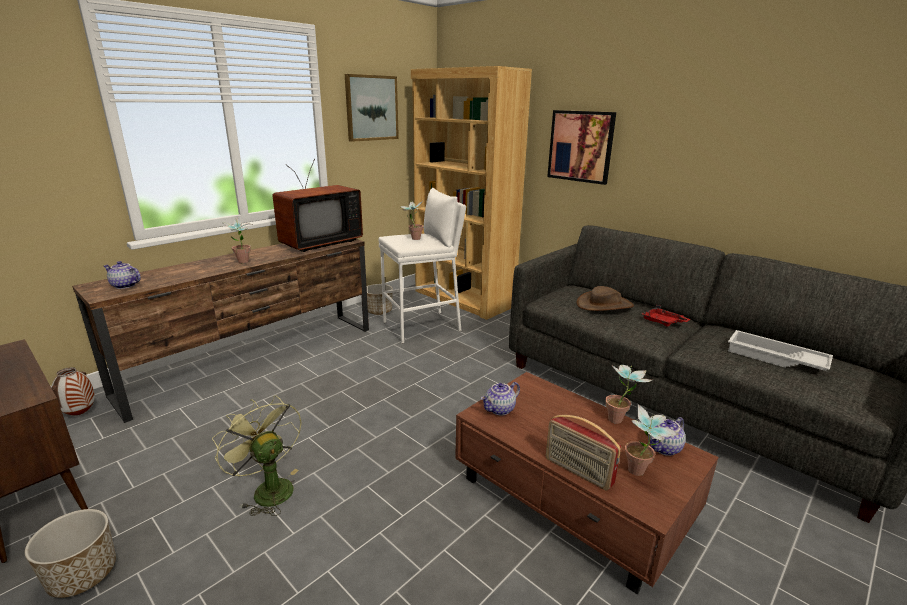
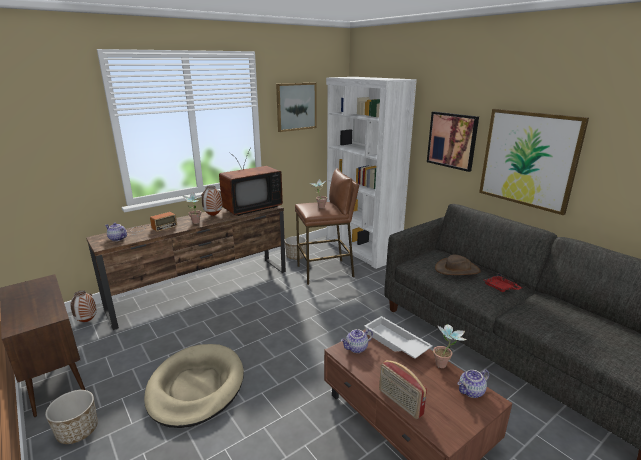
camera: 10 degrees right, 0 degrees up
green fan [212,395,302,516] -> beige dog bed [144,344,244,428]
white stool [379,188,466,344] -> brown stool [295,168,359,285]
brown bookcase [411,66,532,320] -> white bookcase [326,77,417,269]
potted plant [625,403,679,476] -> none
white tray [728,330,833,371] -> white tray moved to [364,316,432,359]
none -> radio [126,212,177,235]
none -> vase [201,186,222,216]
none -> picture [479,109,589,215]

